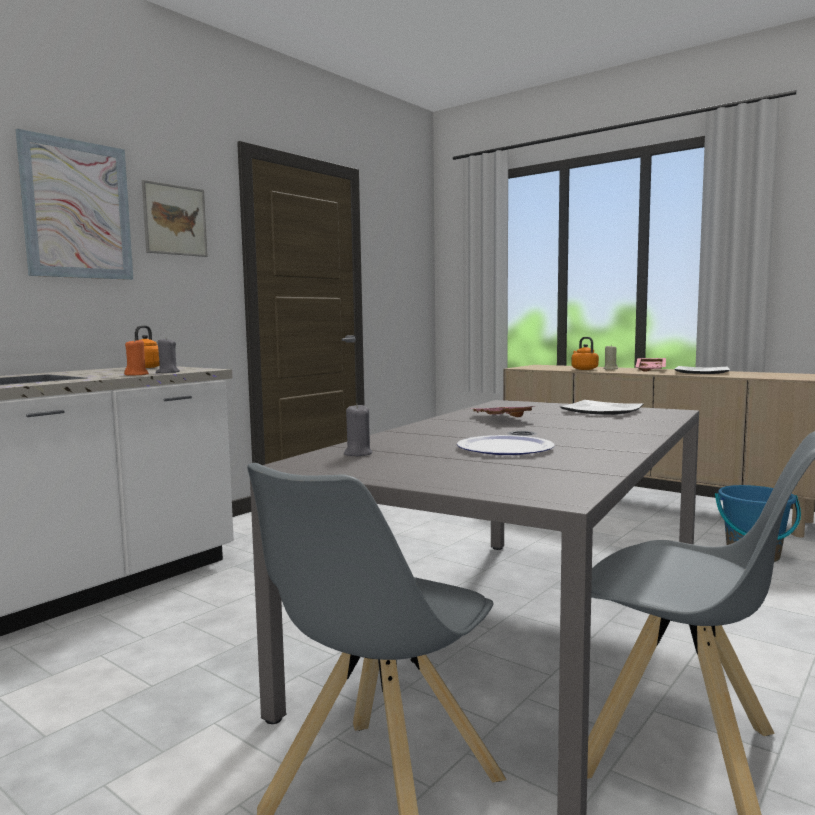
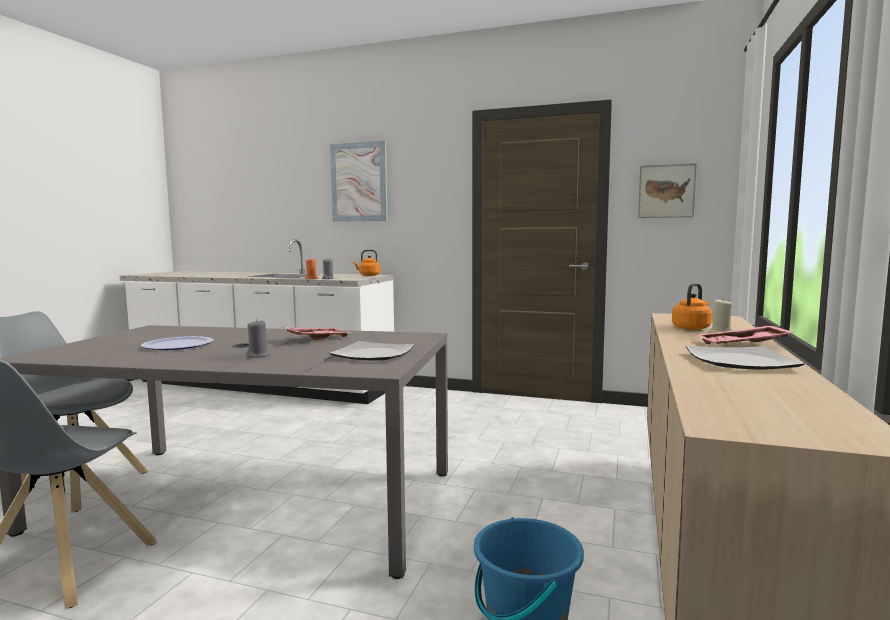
camera: 70 degrees right, 0 degrees up
picture [142,180,208,257] -> picture moved to [638,163,697,218]
grey candle [344,403,372,456] -> grey candle moved to [246,319,271,358]

